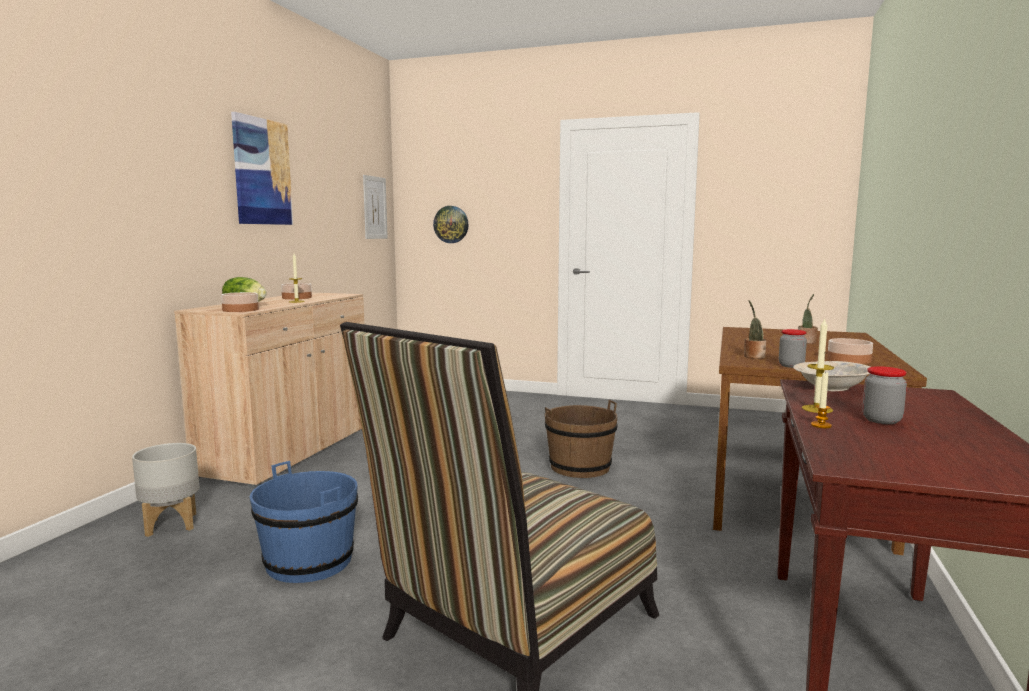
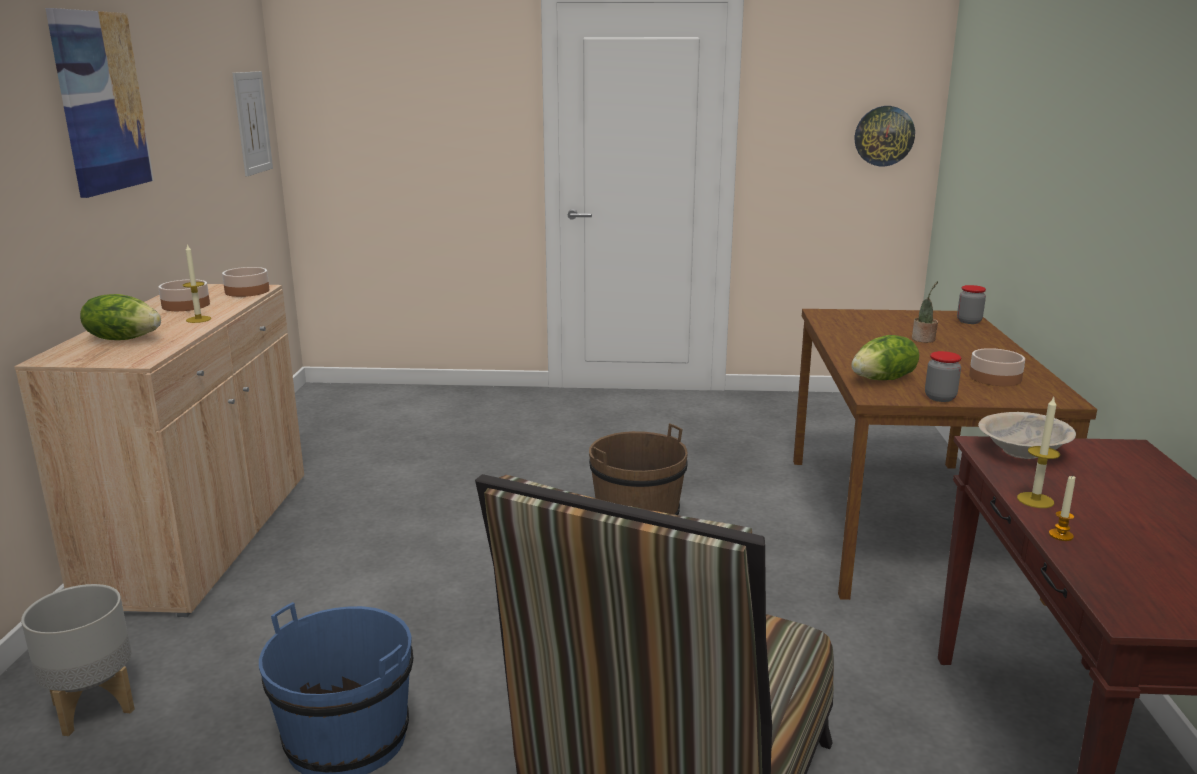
camera: 15 degrees left, 10 degrees up
bowl [221,292,259,312] -> bowl moved to [222,267,269,297]
wall clock [433,206,469,243] -> wall clock moved to [855,106,915,166]
potted plant [744,300,766,359] -> lettuce [851,335,919,380]
jar [862,366,907,424] -> jar moved to [957,285,986,324]

